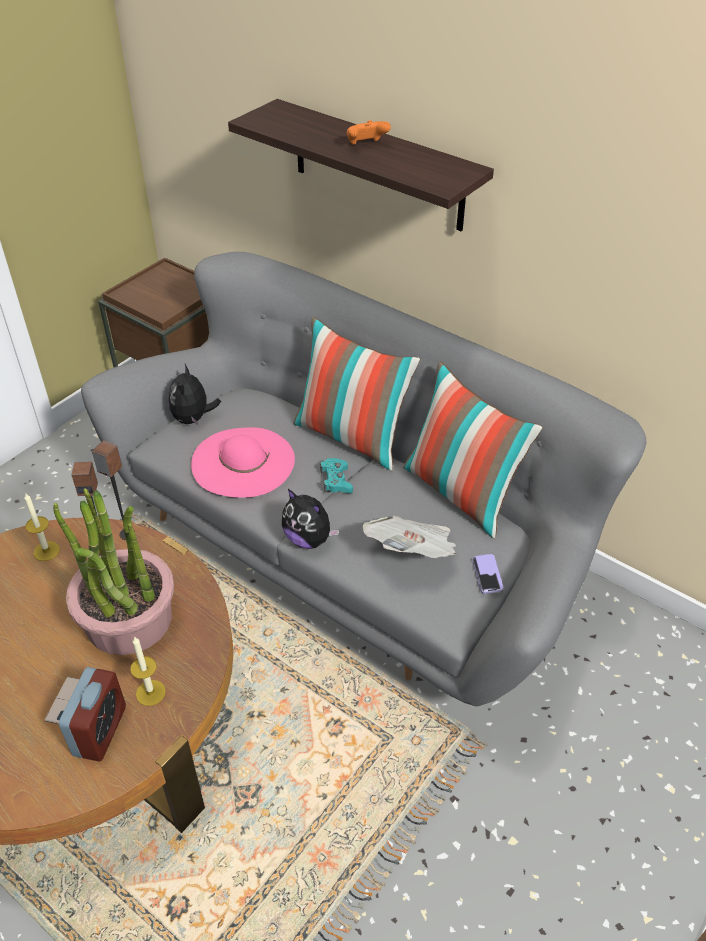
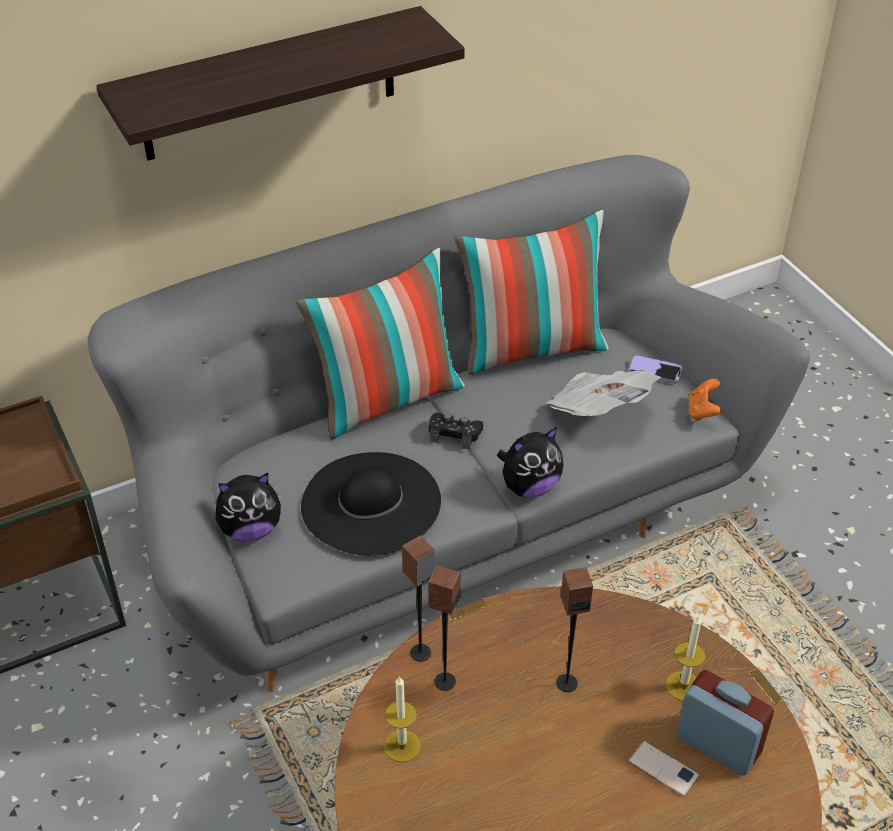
camera: 65 degrees left, 0 degrees up
potted plant [53,488,174,655] -> speaker [556,567,593,692]
plush toy [169,364,221,425] -> plush toy turned 45 degrees counterclockwise [216,473,282,542]
pink hat [191,427,295,498] -> black hat [301,452,441,556]
turquoise game controller [320,458,353,493] -> black game controller [428,413,483,449]
orange game controller [347,120,391,145] -> orange game controller moved to [688,379,722,421]

